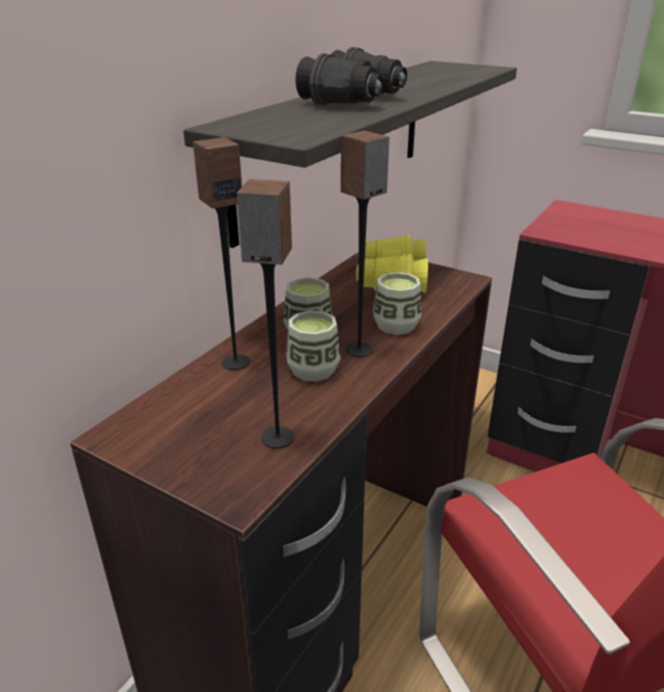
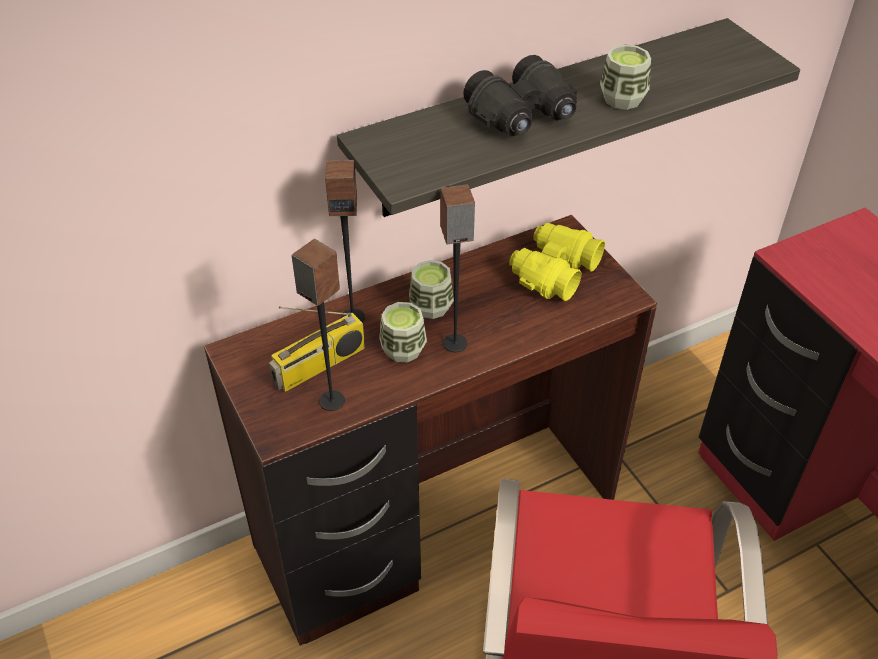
camera: 30 degrees right, 15 degrees up
cup [373,272,421,335] -> cup moved to [600,44,651,110]
none -> radio [269,307,365,392]

